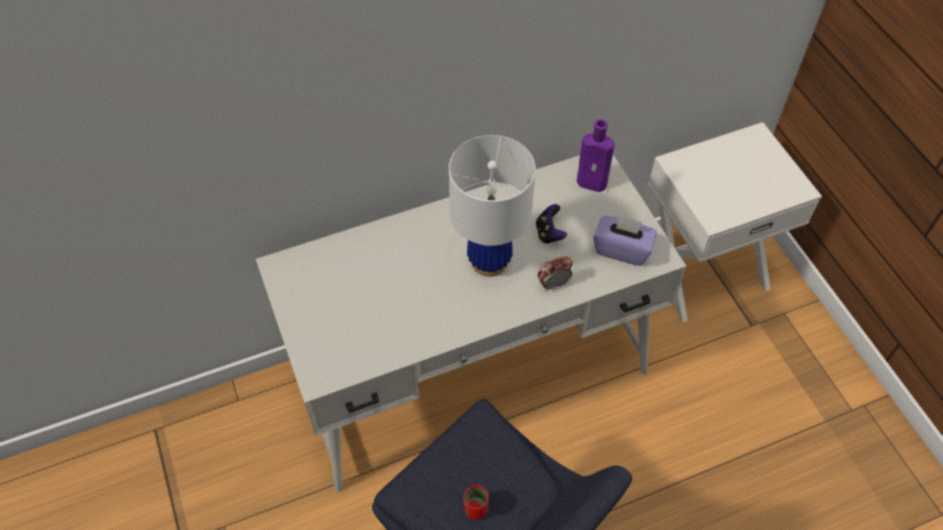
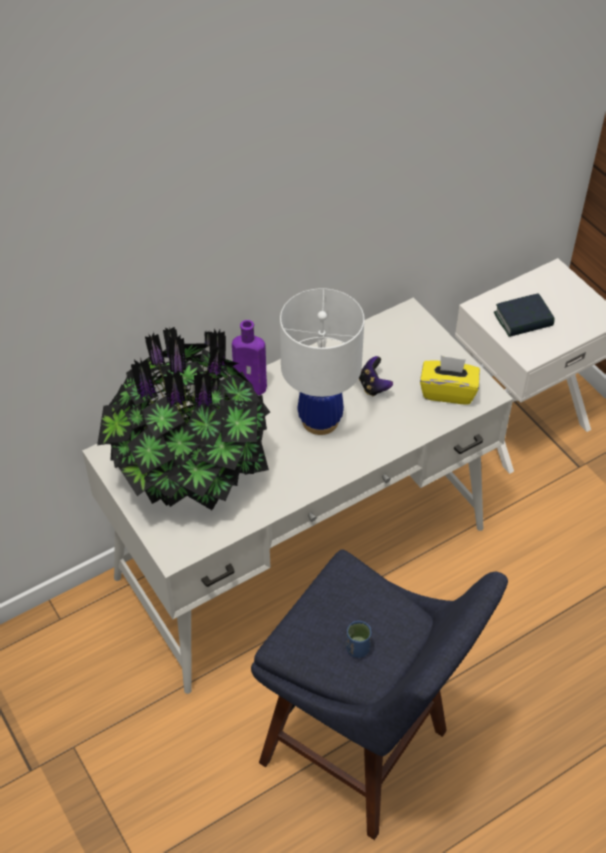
camera: 10 degrees left, 5 degrees down
red cup [463,485,489,520] -> blue cup [346,621,371,658]
alarm clock [538,256,573,291] -> none
purple bottle [577,119,615,192] -> purple bottle moved to [232,320,267,395]
purple tissue box [593,214,657,266] -> yellow tissue box [420,355,480,405]
none -> potted plant [97,327,270,510]
none -> book [494,293,555,337]

